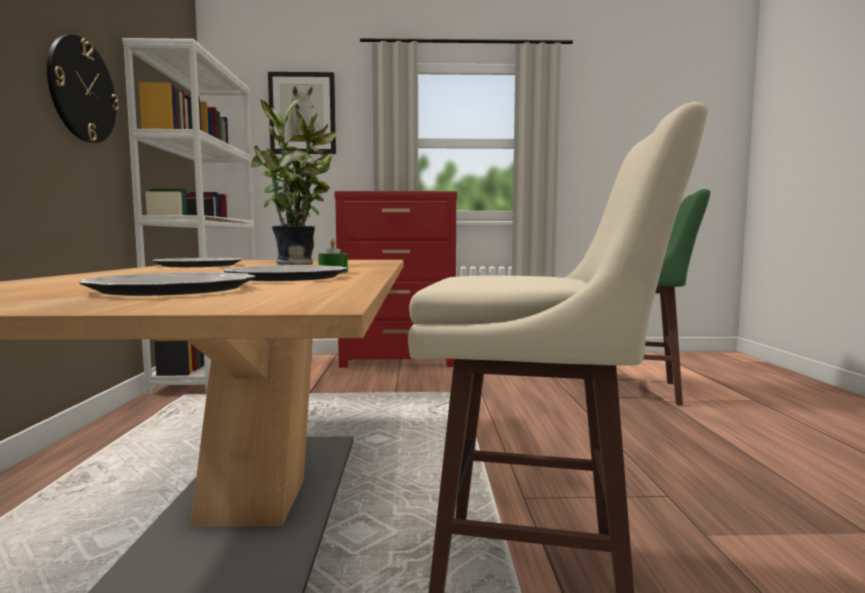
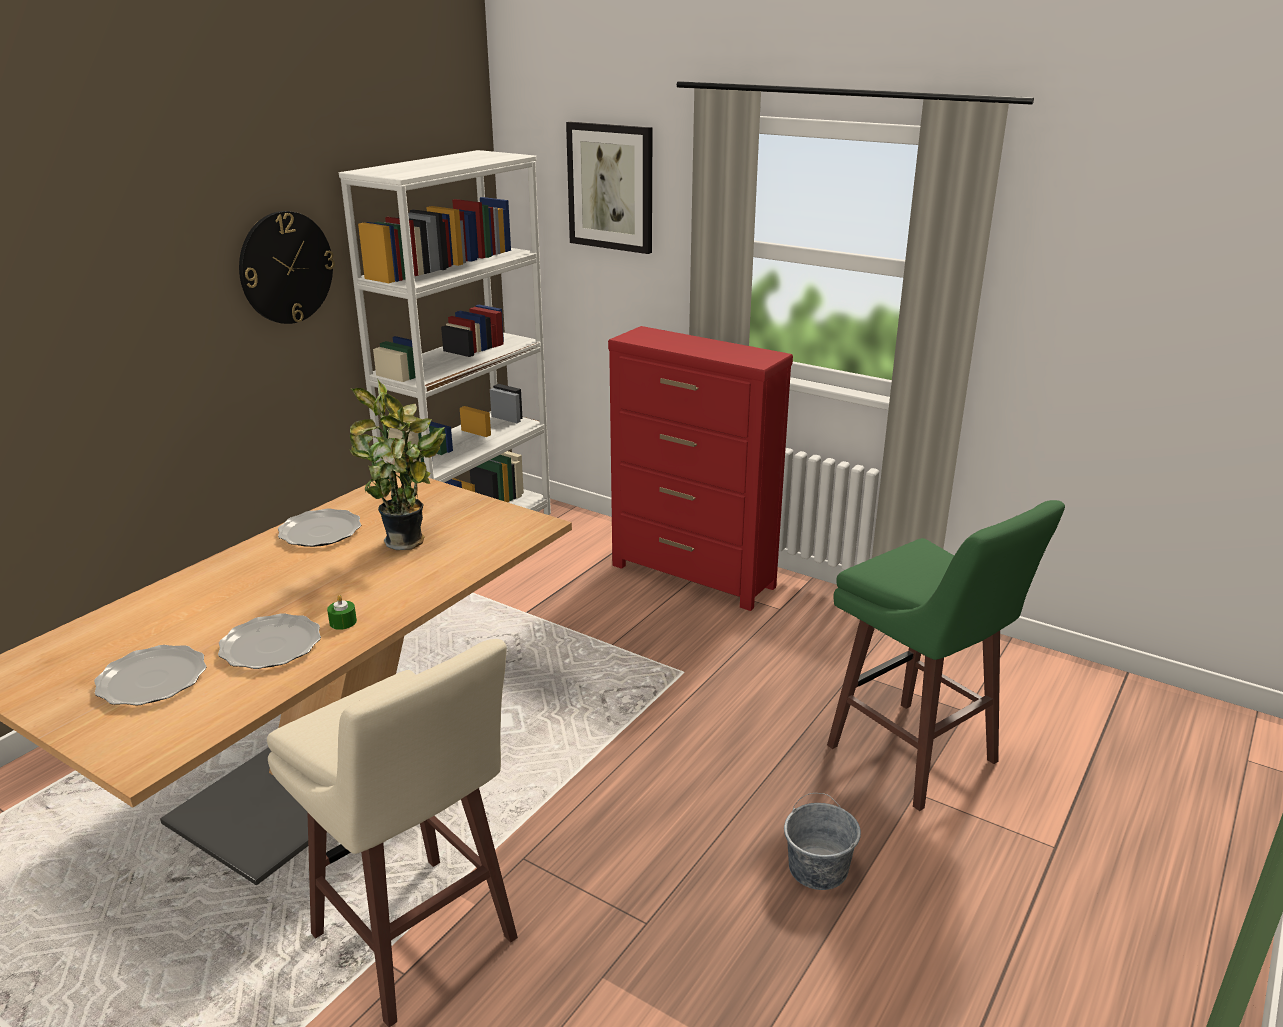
camera: 35 degrees right, 20 degrees up
none -> grey bucket [784,793,861,890]

